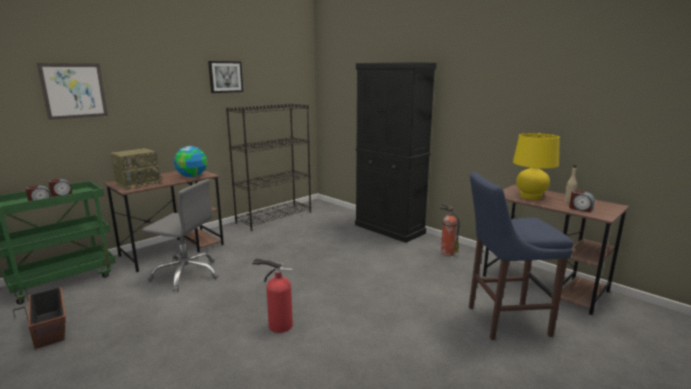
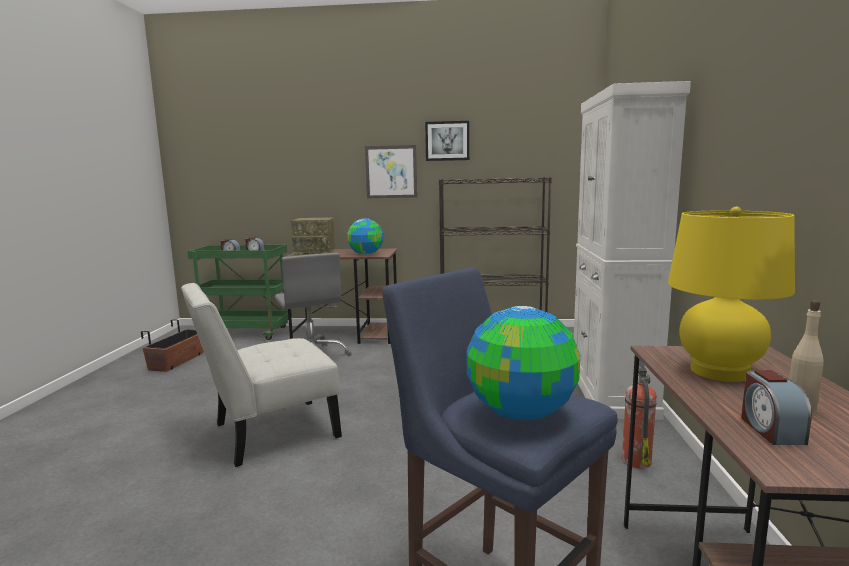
camera: 50 degrees right, 5 degrees down
picture [37,63,108,120] -> picture moved to [365,145,417,198]
fire extinguisher [252,259,293,333] -> white chair [181,283,342,467]
black cabinet [355,62,437,243] -> white cabinet [574,81,691,420]
none -> globe [467,306,580,420]

